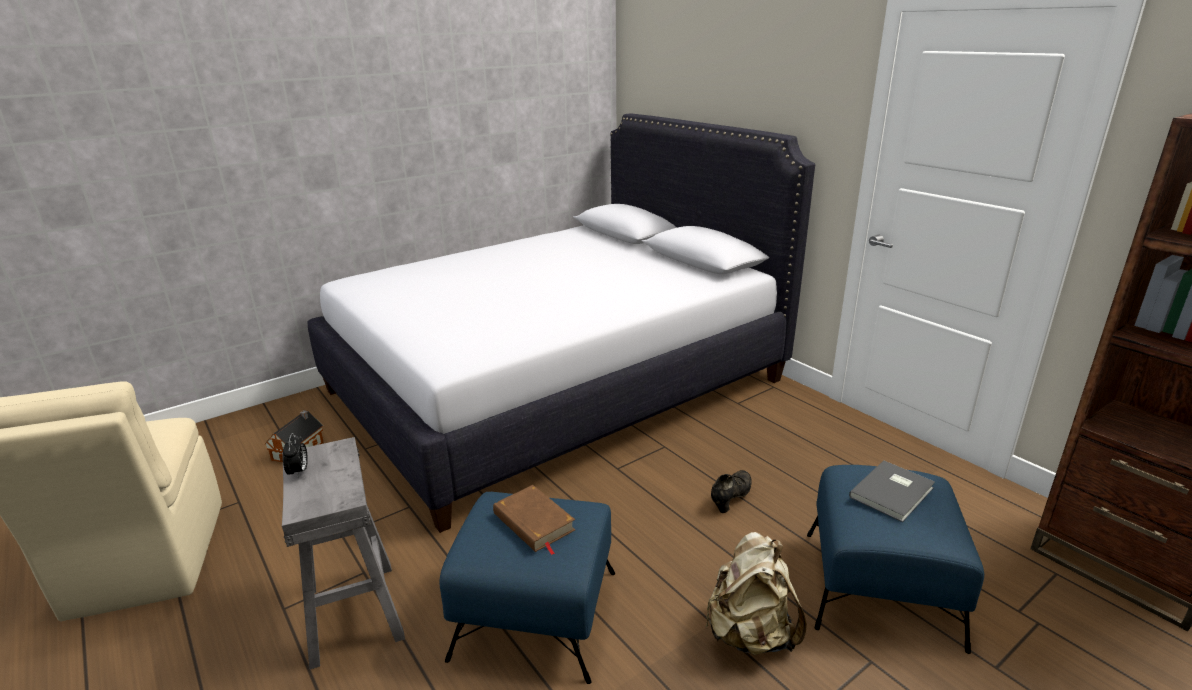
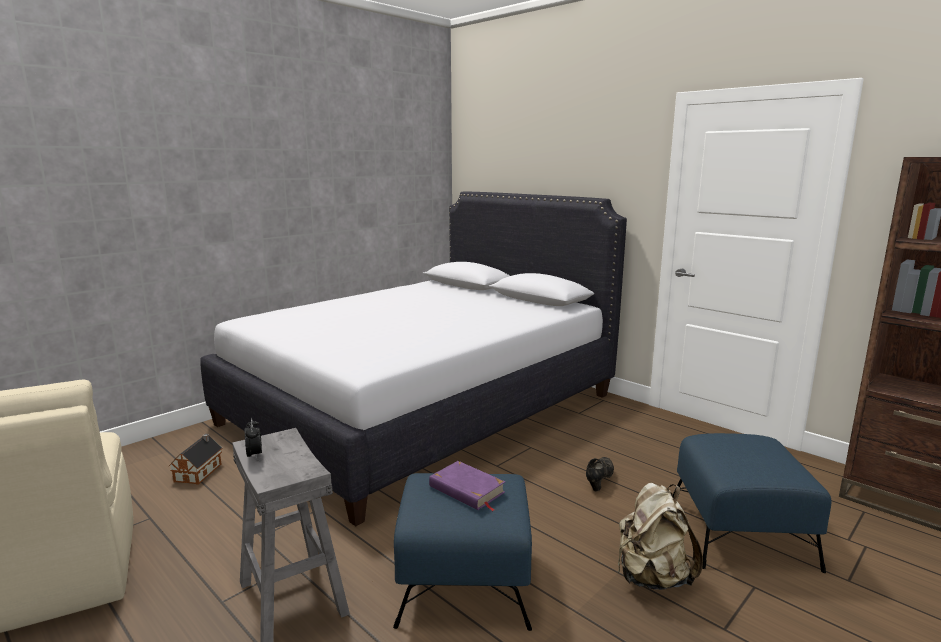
camera: 10 degrees left, 10 degrees down
brown book [493,485,575,555] -> purple book [429,461,505,511]
grey book [849,460,935,522] -> none

